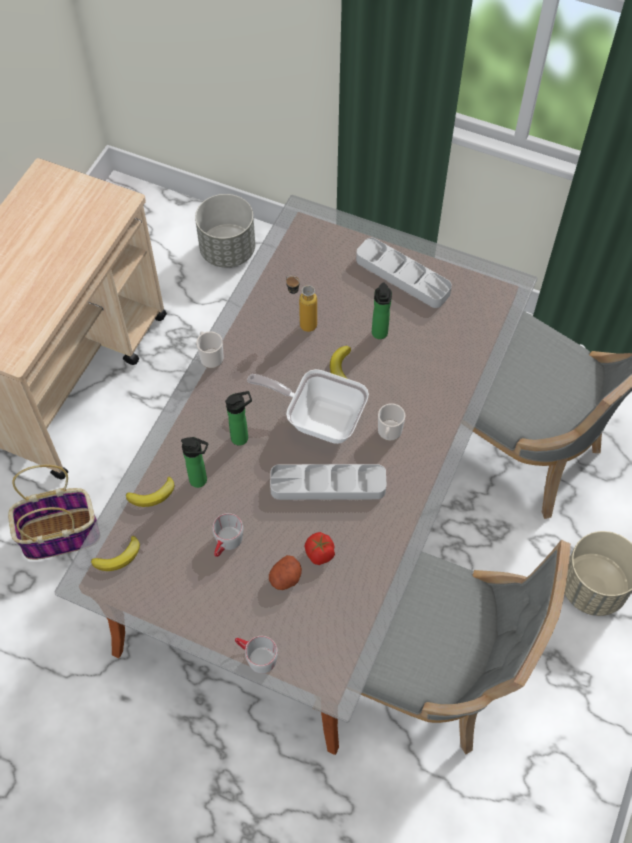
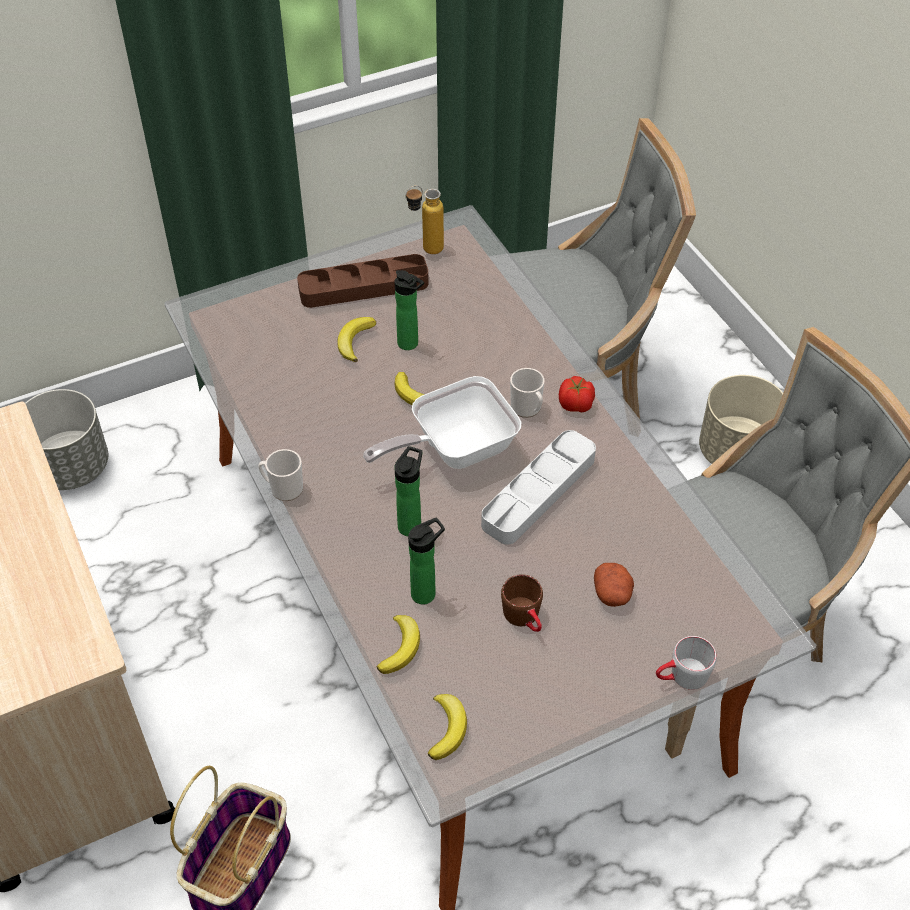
camera: 50 degrees left, 10 degrees down
grey mug [212,513,243,557] -> brown mug [501,574,543,632]
bottle [286,275,317,332] -> bottle moved to [405,186,444,254]
tomato [304,532,335,565] -> tomato moved to [559,376,595,412]
grey tray [356,238,452,308] -> brown tray [297,254,429,308]
none -> banana [337,317,376,362]

